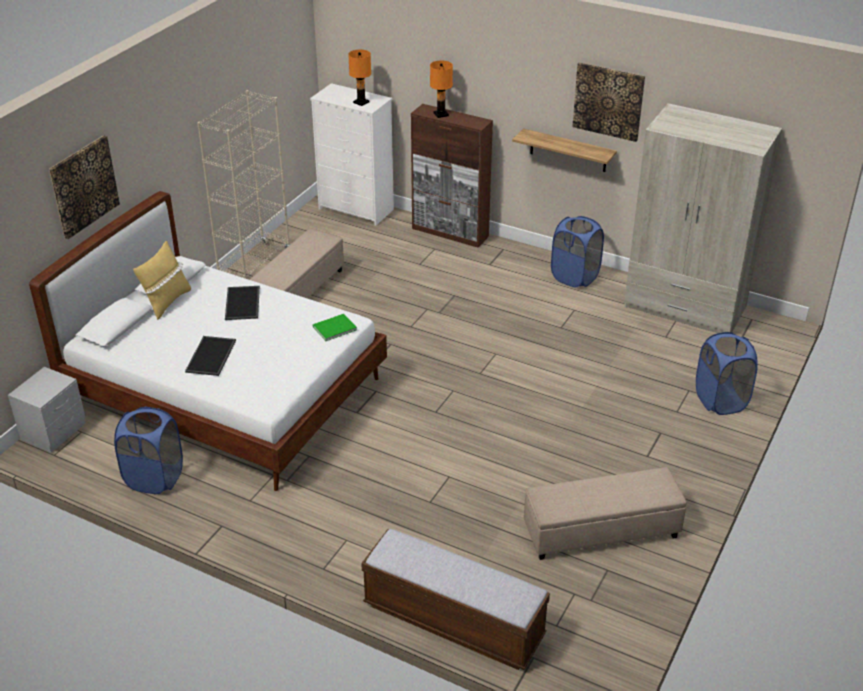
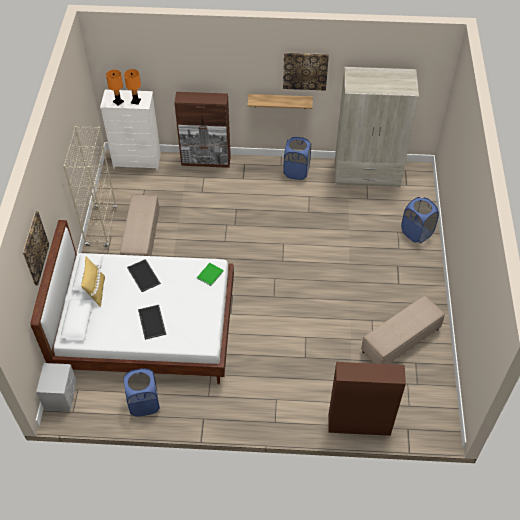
camera: 25 degrees left, 15 degrees up
bench [361,529,550,670] -> brown cabinet [328,362,406,436]
orange table lamp [430,60,453,118] -> orange table lamp moved to [106,70,124,105]

